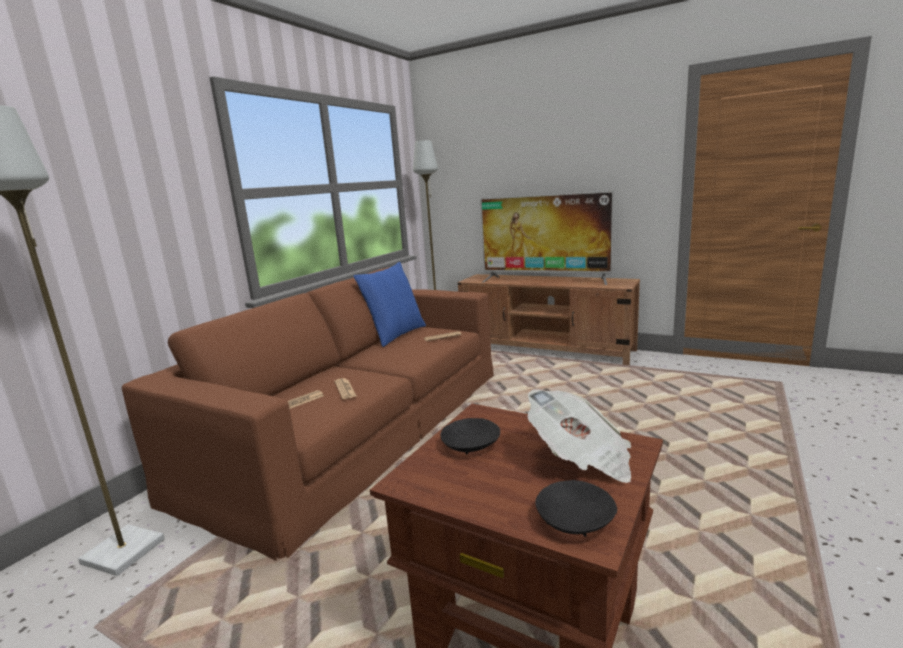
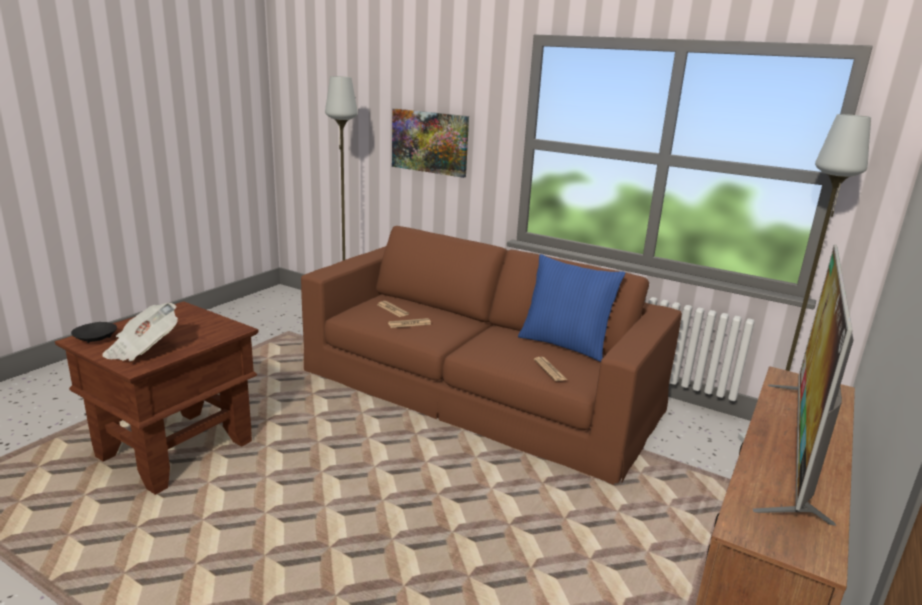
camera: 90 degrees right, 5 degrees up
black bowl [440,418,500,454] -> none
none -> picture [392,109,469,178]

